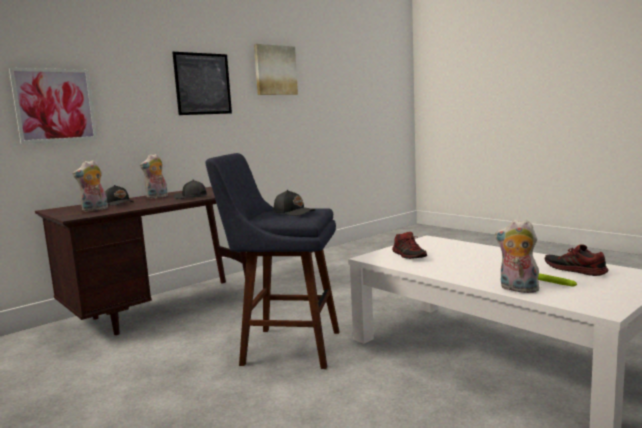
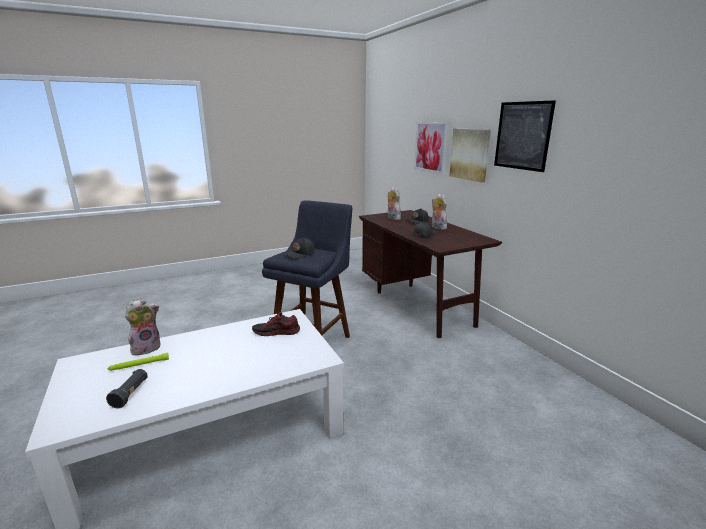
camera: 105 degrees right, 10 degrees up
picture [254,44,298,95] -> picture moved to [449,128,491,183]
shoe [545,244,608,276] -> black flashlight [106,369,148,408]

